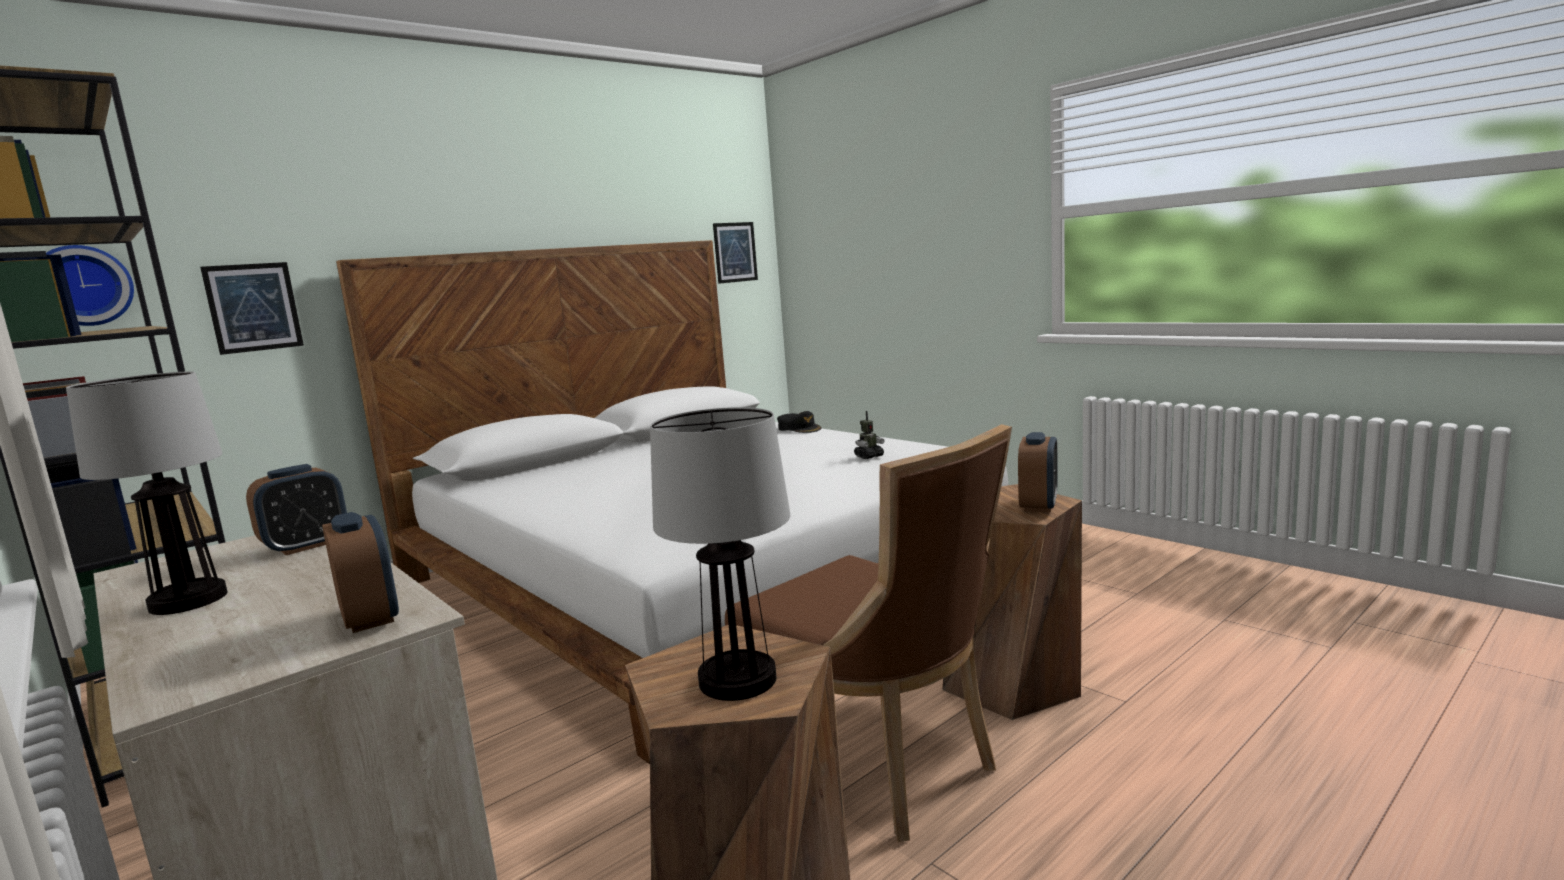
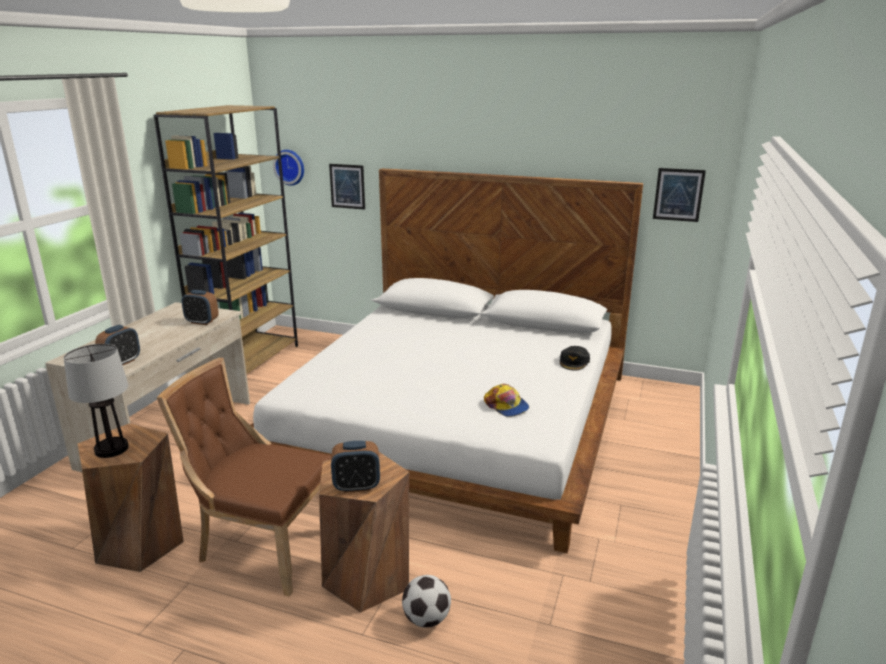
camera: 60 degrees right, 10 degrees up
table lamp [66,371,227,615] -> none
brown chair [725,424,1012,842] -> brown chair turned 90 degrees clockwise [157,358,331,597]
toy robot [854,411,885,459] -> cap [484,384,529,417]
none -> football [402,575,451,628]

